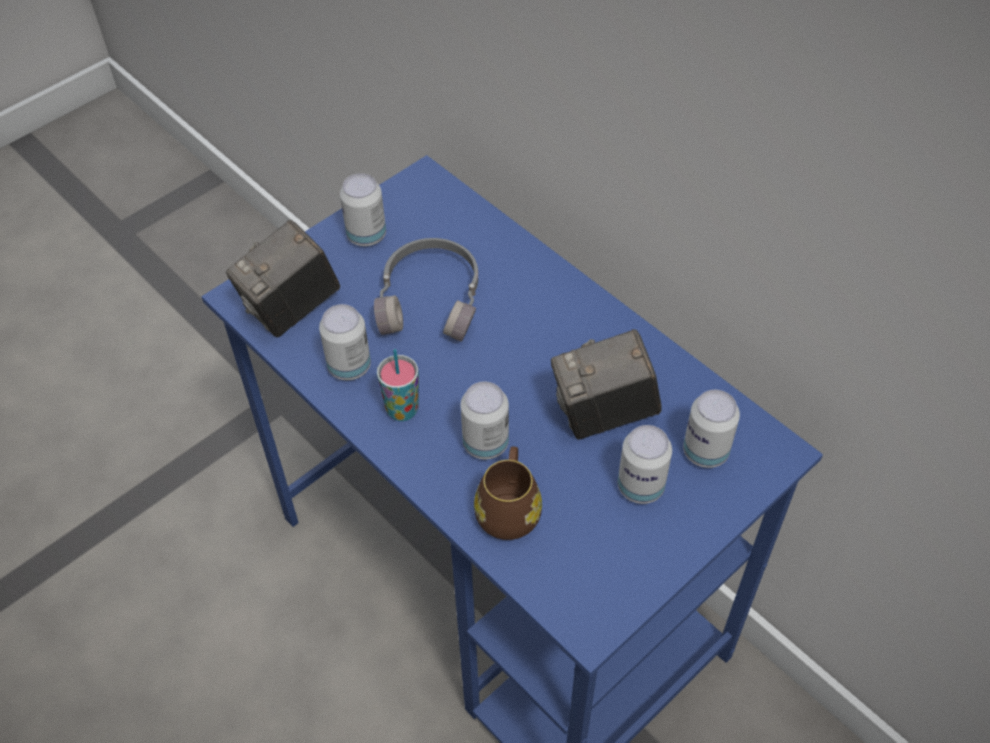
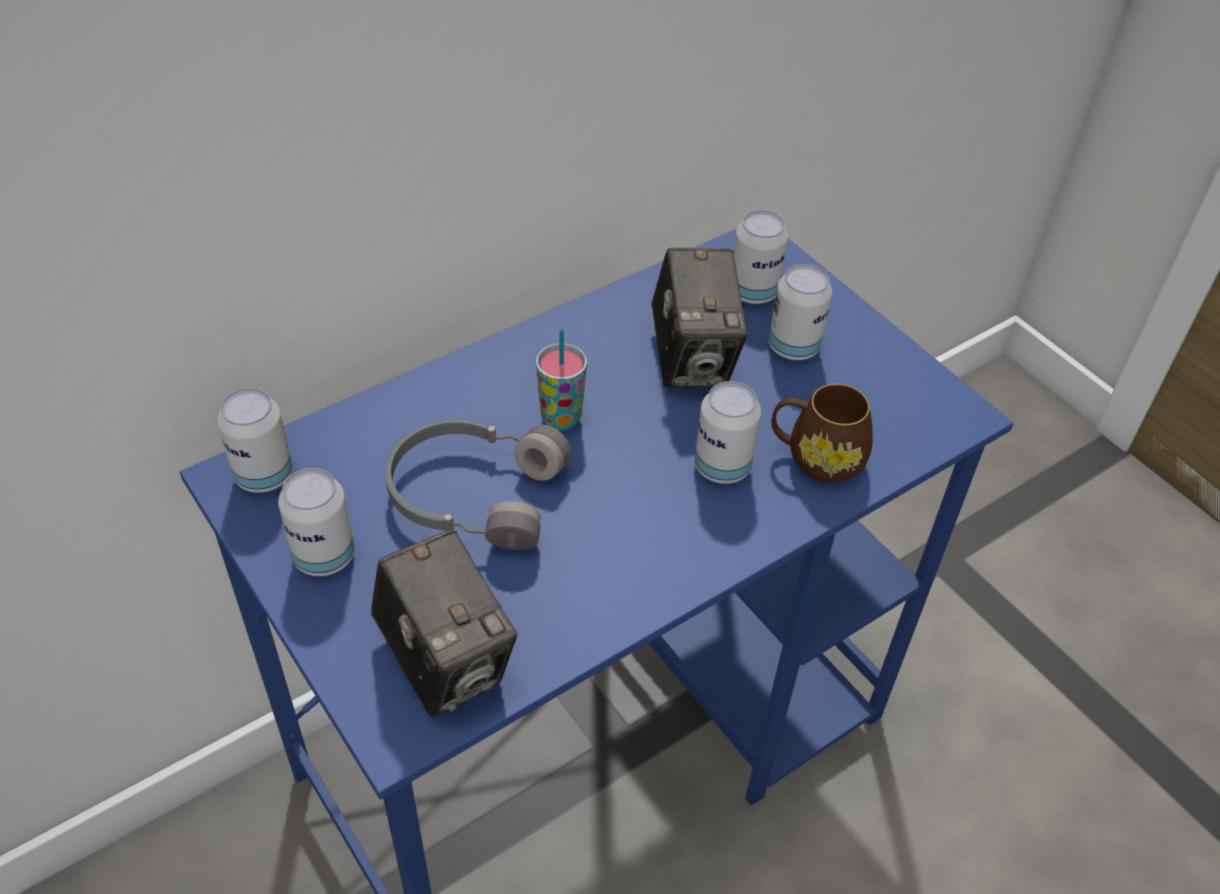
camera: 85 degrees left, 5 degrees down
can [319,304,371,380] -> can moved to [217,388,293,493]
cup [377,349,419,421] -> cup moved to [536,329,587,431]

